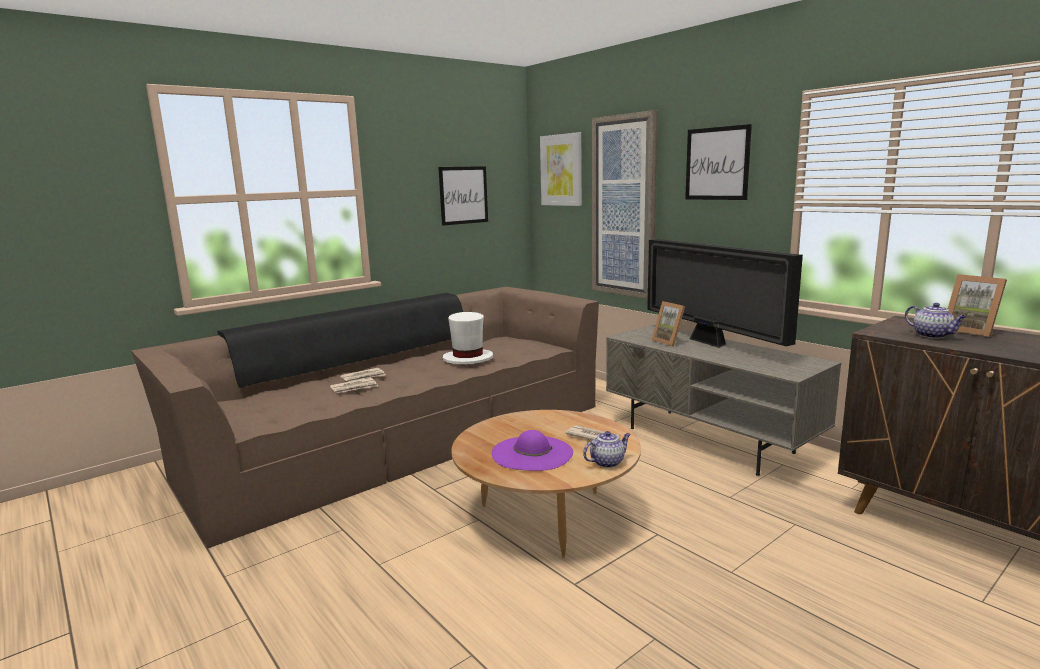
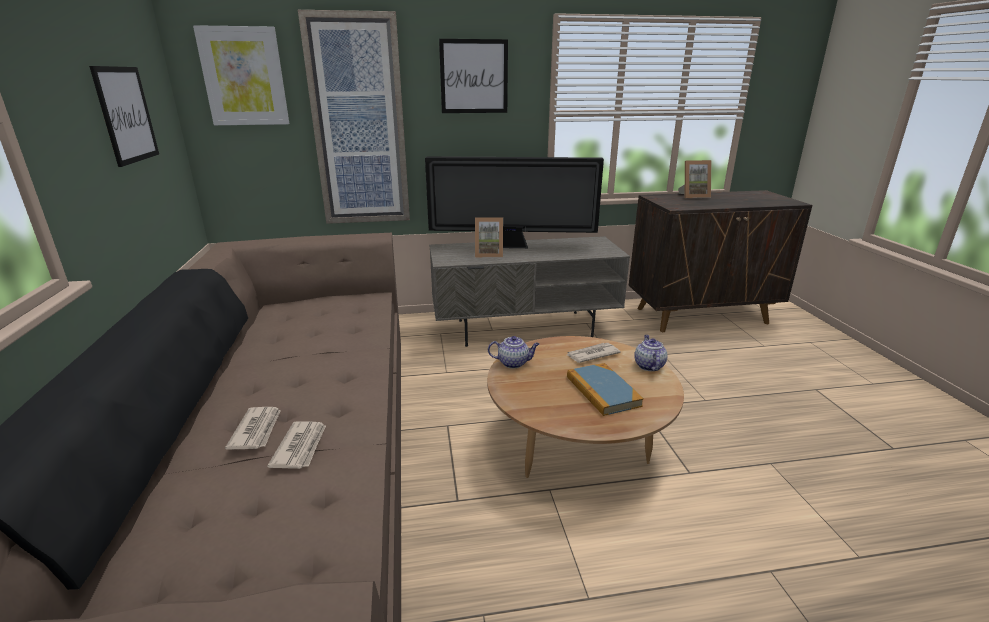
camera: 60 degrees left, 10 degrees up
white hat [443,312,493,364] -> none
purple hat [492,430,573,471] -> book [567,363,644,416]
teapot [905,303,967,338] -> teapot moved to [488,336,540,368]

